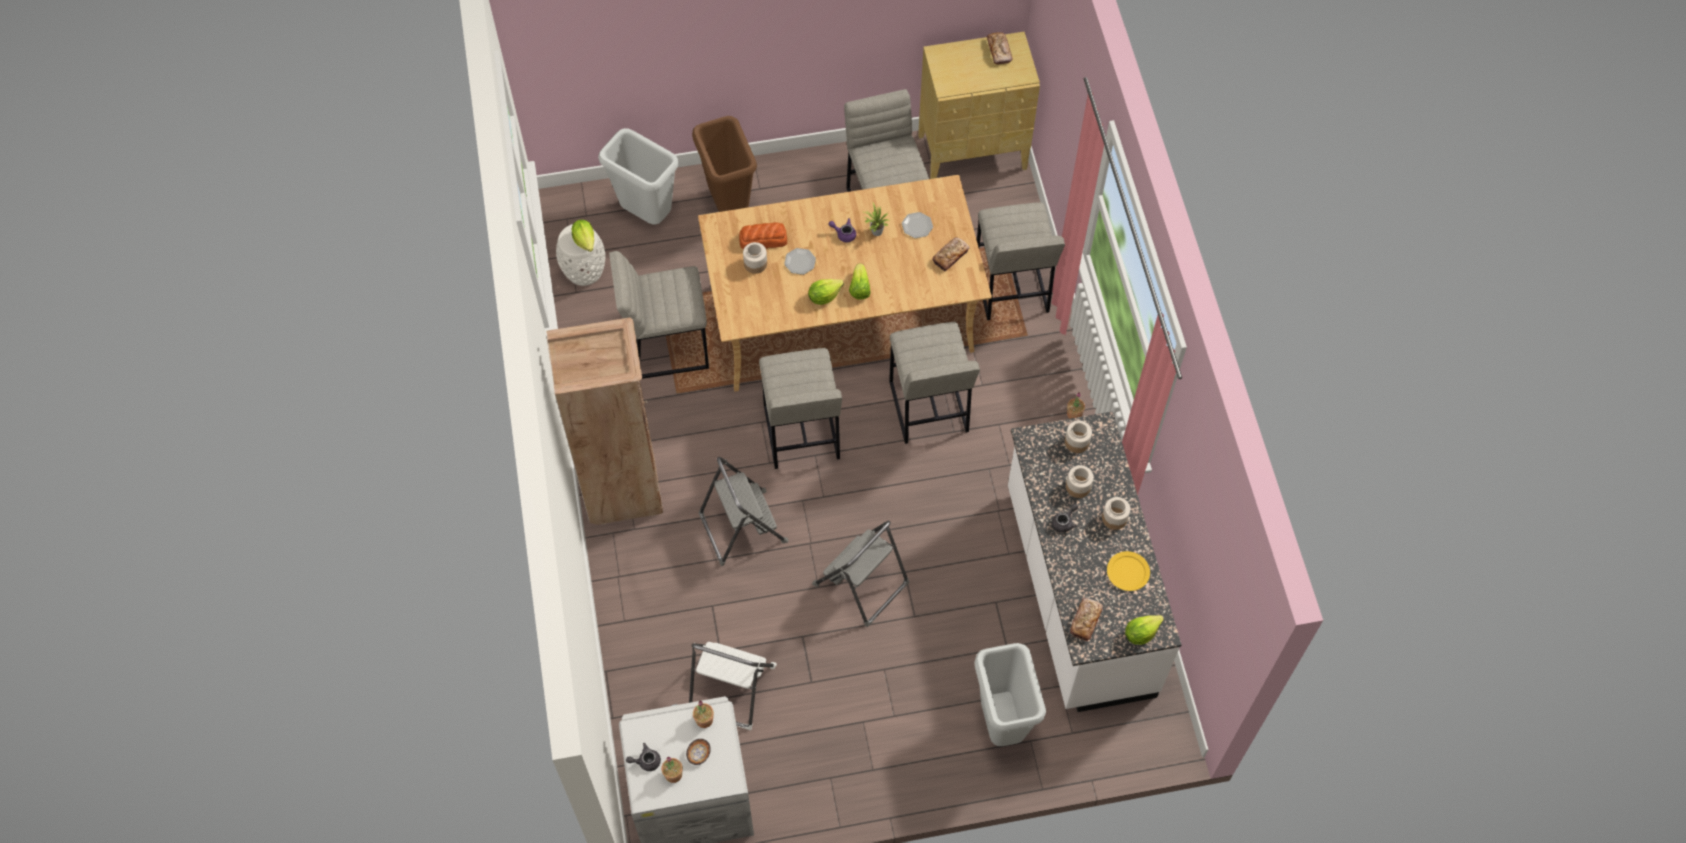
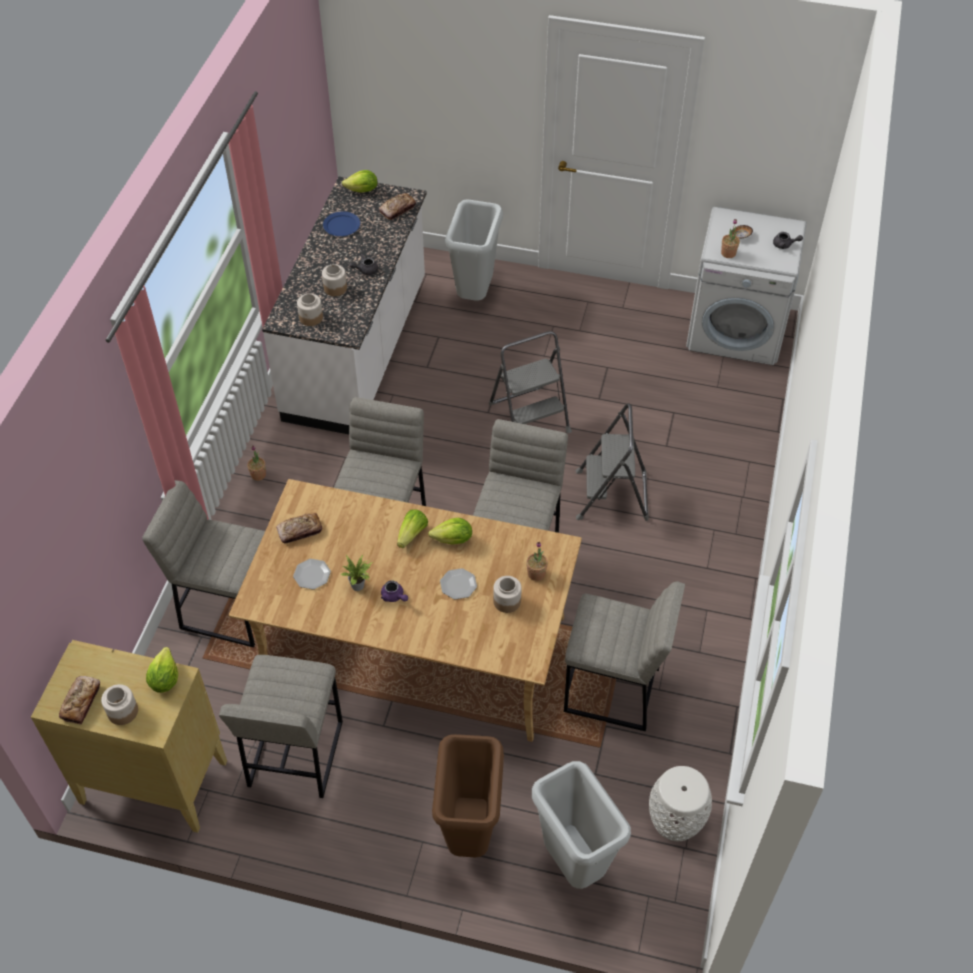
camera: 155 degrees left, 10 degrees down
brown cabinet [546,318,663,525] -> none
lettuce [571,220,594,252] -> lettuce moved to [146,647,178,693]
potted plant [661,757,683,783] -> potted plant moved to [526,541,548,581]
white step ladder [689,642,777,731] -> none
bread [739,222,787,249] -> none
grey chair [977,202,1065,320] -> grey chair turned 90 degrees counterclockwise [142,480,265,648]
jar [1102,497,1130,530] -> jar moved to [101,684,138,725]
yellow plate [1107,551,1150,591] -> blue plate [323,211,360,236]

